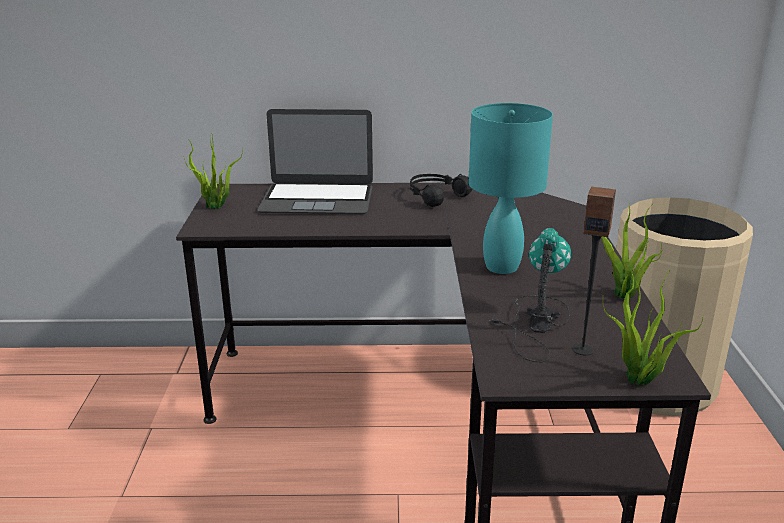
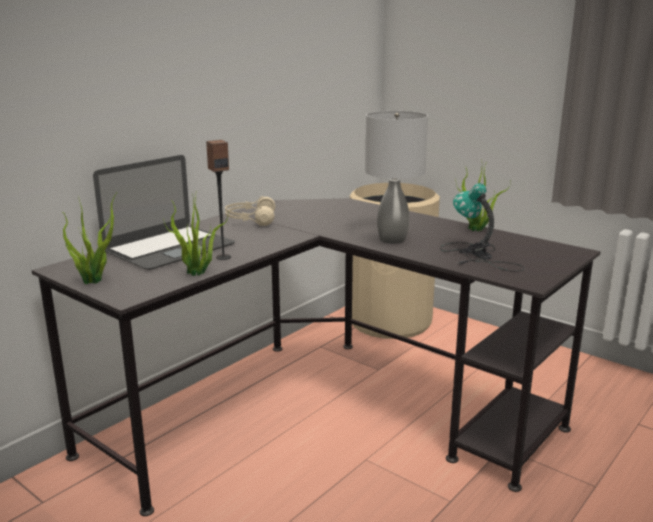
camera: 50 degrees left, 5 degrees down
black headphones [410,174,472,207] -> beige headphones [225,196,276,226]
turquoise table lamp [469,103,553,274] -> grey table lamp [365,111,428,244]
speaker [572,187,616,355] -> speaker moved to [206,140,231,260]
potted plant [603,270,703,386] -> potted plant moved to [163,190,228,276]

